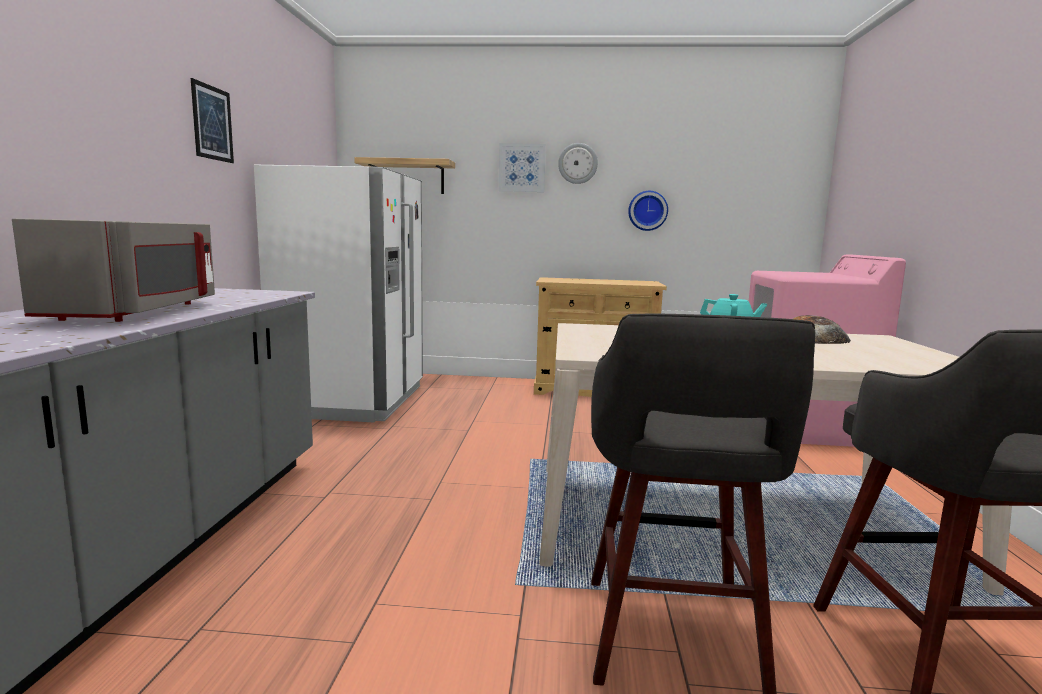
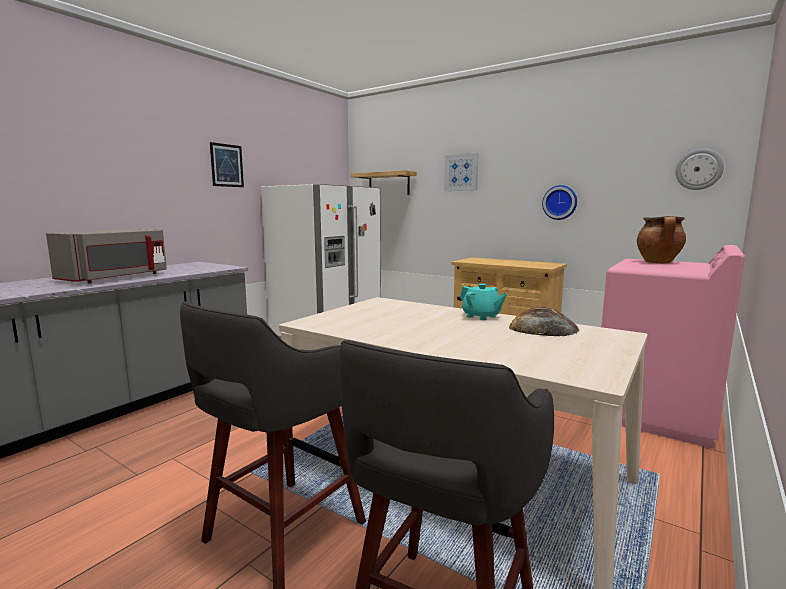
camera: 30 degrees right, 0 degrees up
wall clock [558,143,598,184] -> wall clock moved to [676,149,724,190]
none -> cooking pot [637,216,686,264]

